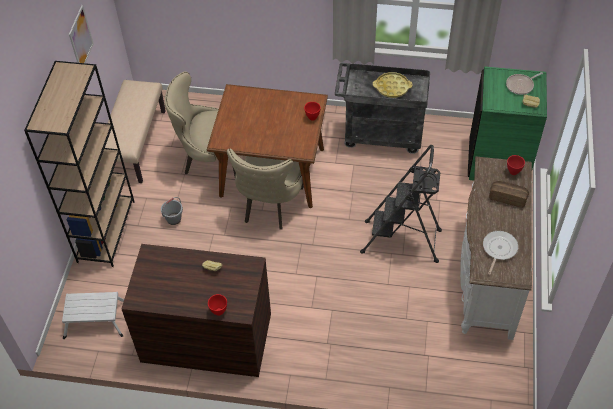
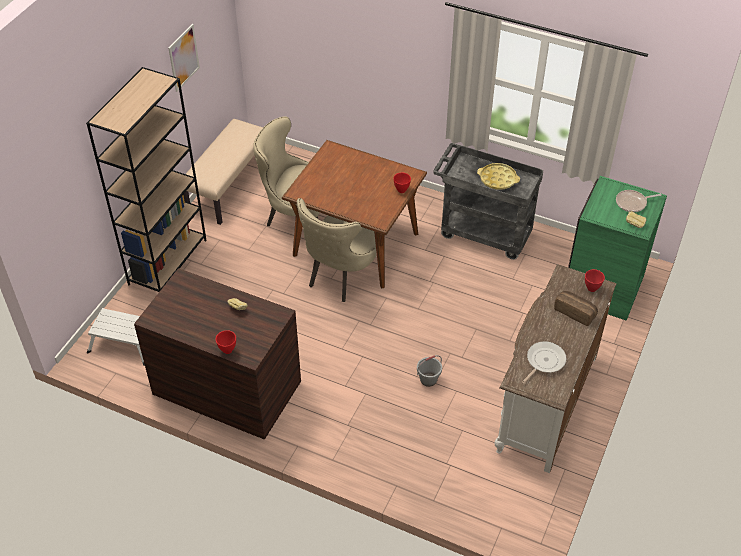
camera: 15 degrees right, 5 degrees down
grey bucket [161,197,183,225] -> grey bucket moved to [417,355,442,387]
step ladder [360,145,442,263] -> none

